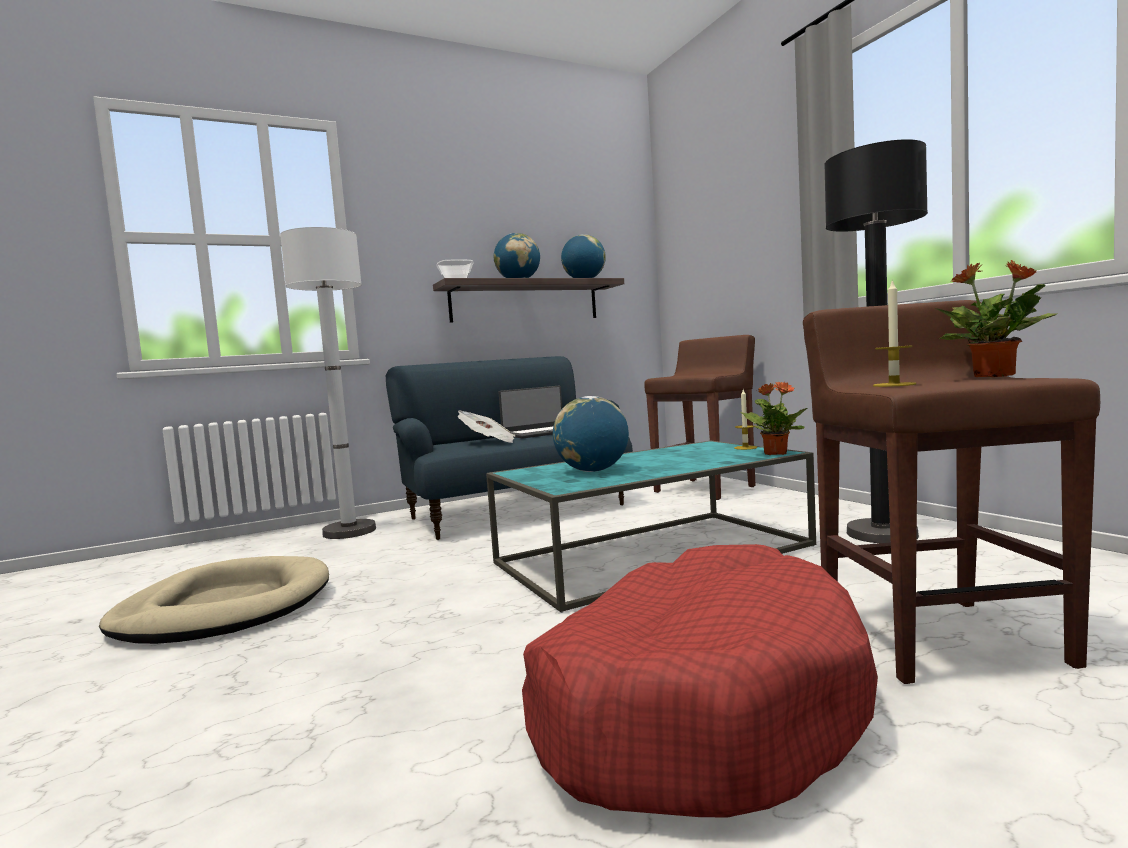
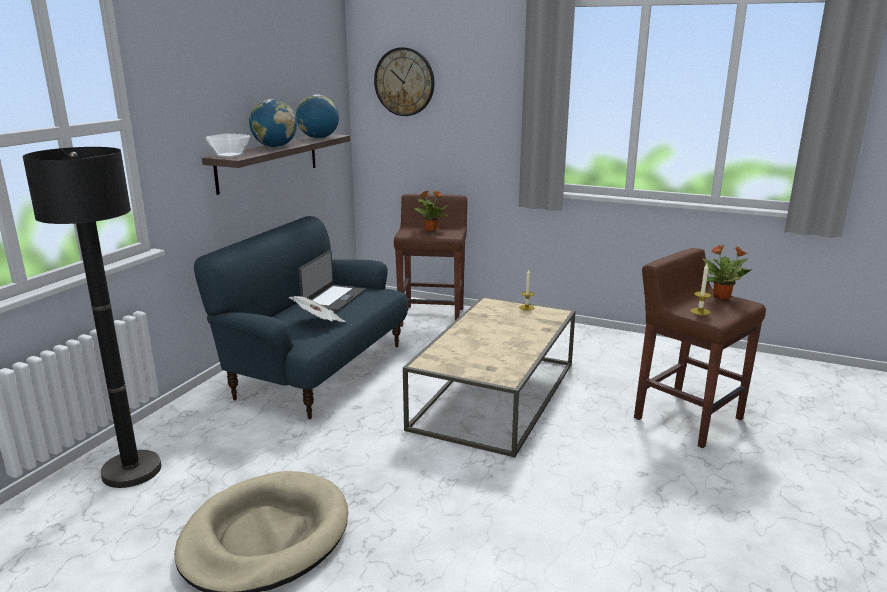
camera: 40 degrees left, 15 degrees up
white floor lamp [280,227,376,539] -> none
turquoise coffee table [486,440,816,613] -> beige coffee table [403,297,576,458]
red dog bed [522,544,878,817] -> none
globe [553,396,629,472] -> none
potted plant [741,382,807,455] -> potted plant moved to [413,190,449,232]
black floor lamp [824,139,928,543] -> black floor lamp moved to [22,147,161,488]
none -> wall clock [374,47,434,116]

